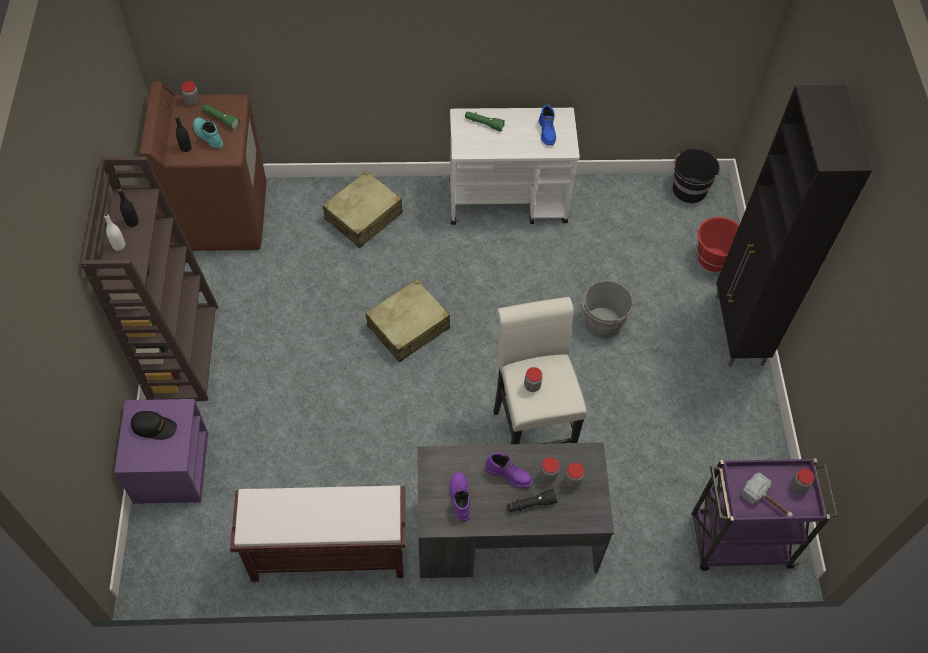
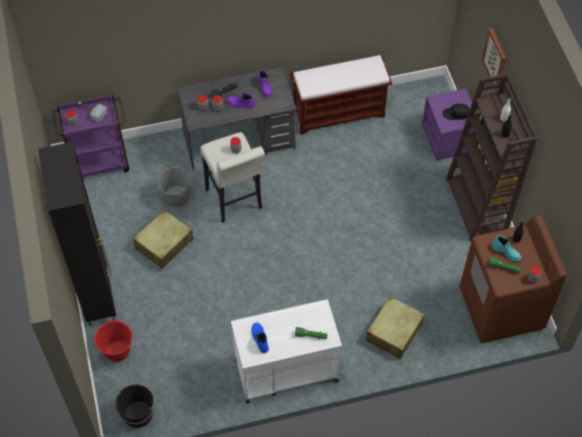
camera: 170 degrees right, 0 degrees up
beige suitcase [366,279,450,362] -> beige suitcase moved to [133,210,193,268]
grey bucket [582,280,633,338] -> grey bucket moved to [157,166,192,207]
none -> picture [482,28,506,90]

